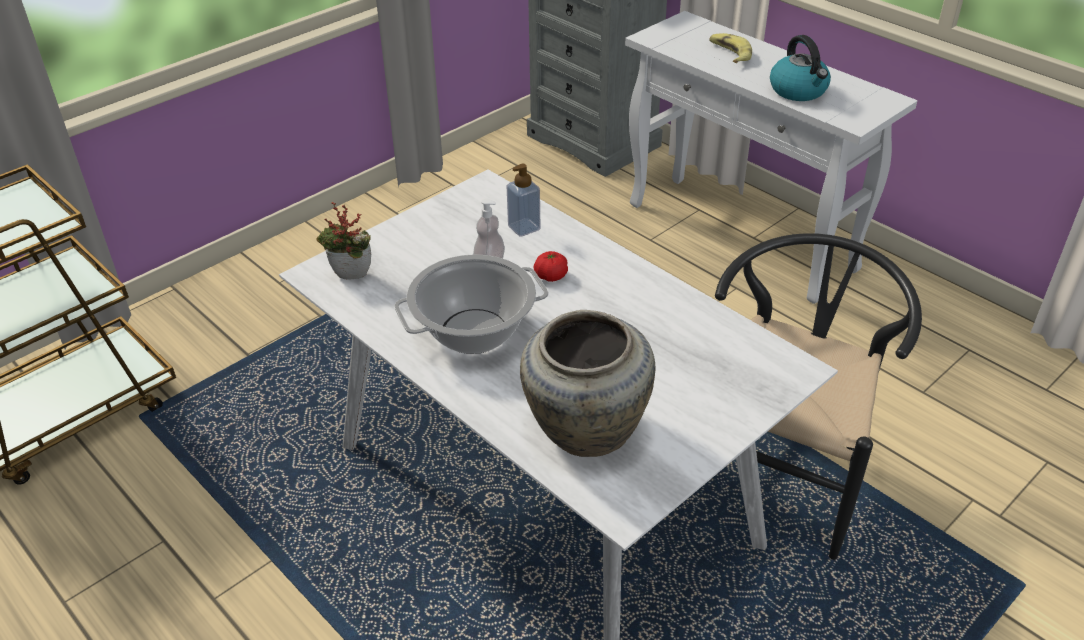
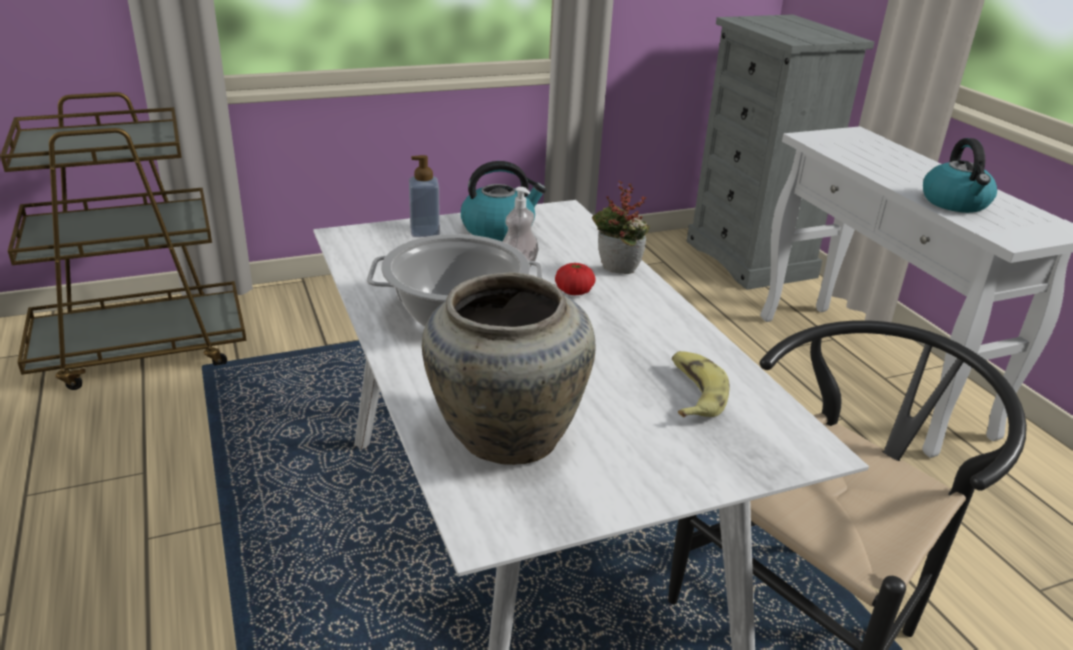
camera: 20 degrees right, 10 degrees down
potted plant [316,202,371,280] -> potted plant moved to [592,180,650,274]
soap dispenser [507,164,541,237] -> soap dispenser moved to [409,155,440,237]
banana [709,33,752,63] -> banana moved to [672,351,729,417]
none -> kettle [461,161,547,241]

